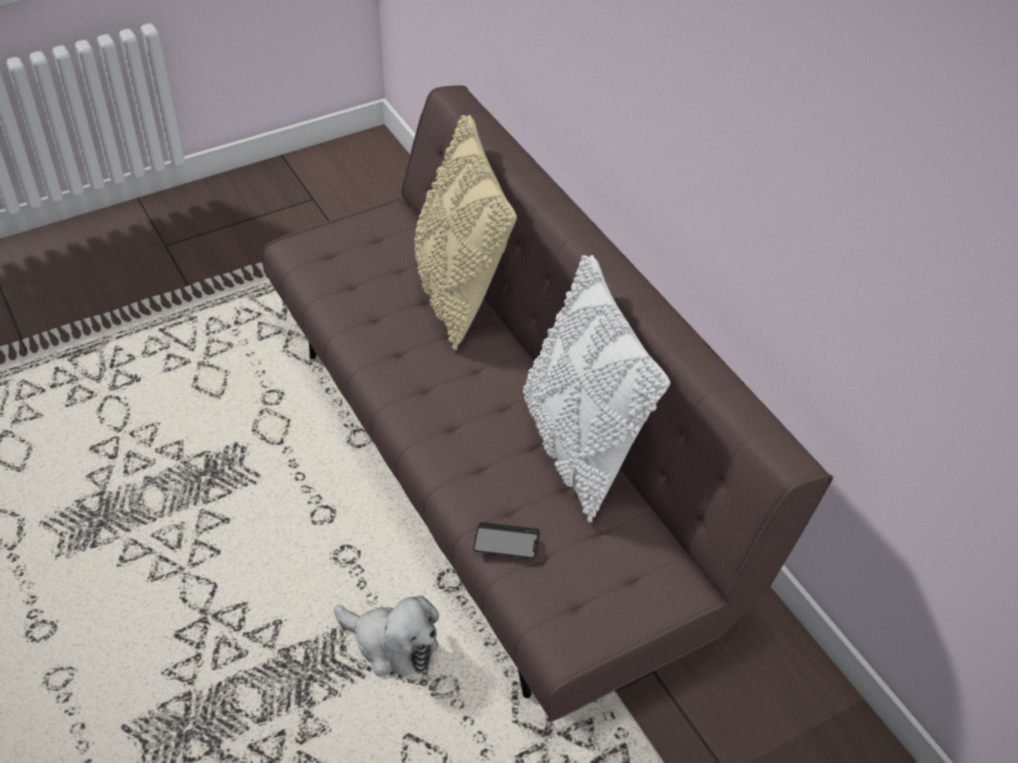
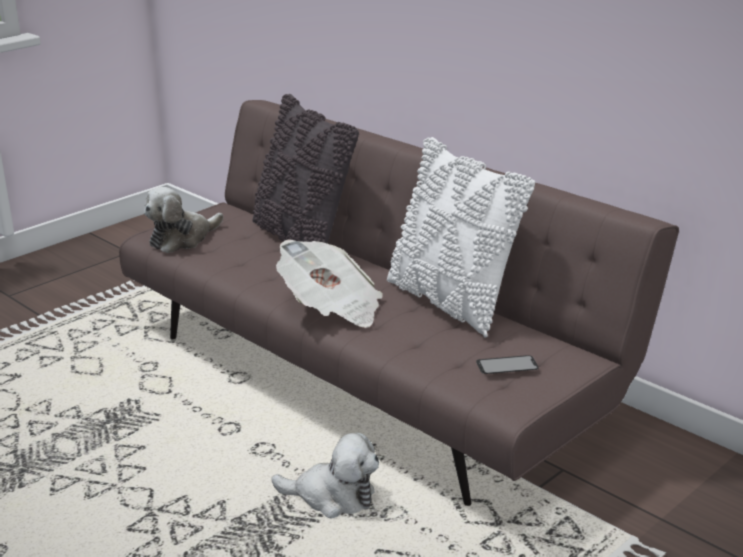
camera: 15 degrees left, 20 degrees down
beige pillow [414,115,517,351] -> black pillow [252,94,359,243]
phone [473,522,540,559] -> phone moved to [476,355,539,374]
none -> plush toy [144,187,223,253]
none -> newspaper [276,239,383,328]

